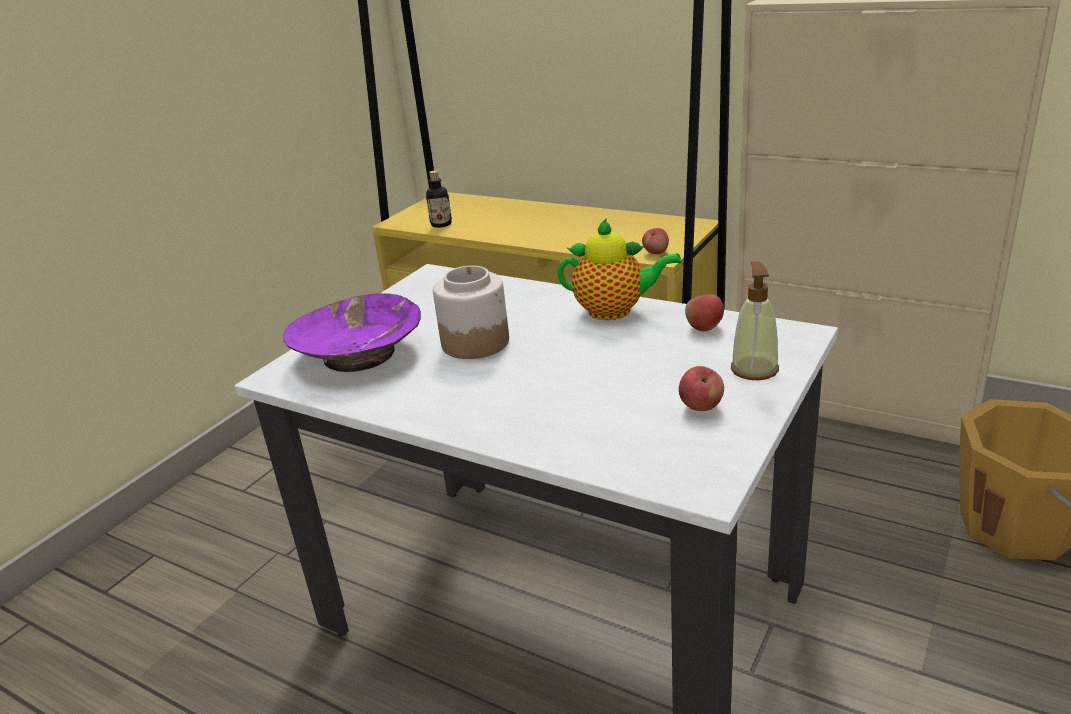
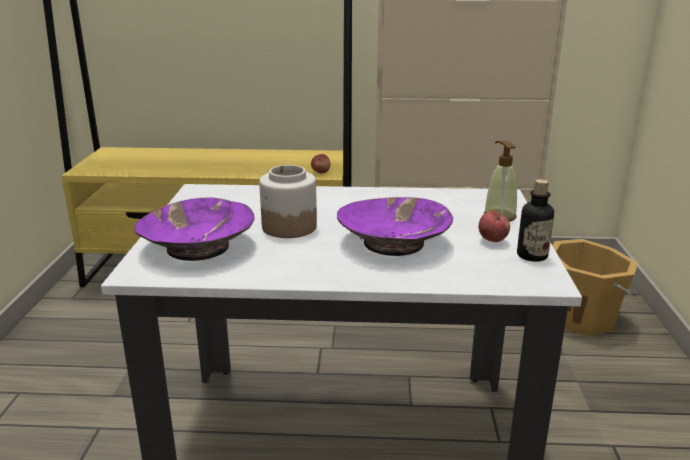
camera: 30 degrees left, 5 degrees down
bottle [426,170,452,228] -> bottle moved to [517,179,554,262]
teapot [557,218,681,320] -> none
apple [685,294,724,331] -> none
none -> purple bowl [337,197,453,256]

